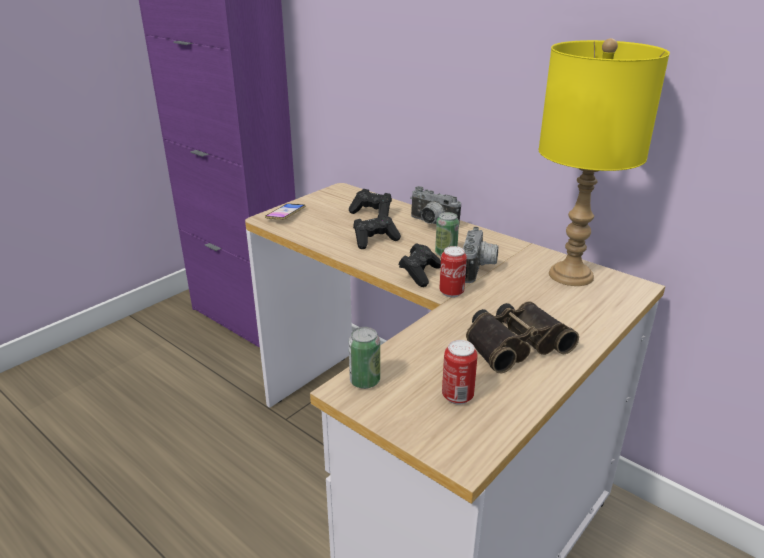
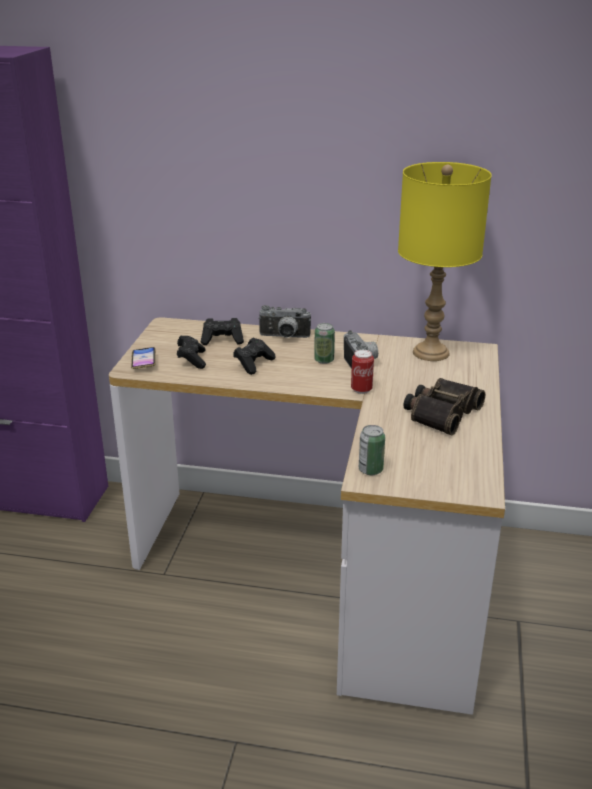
camera: 30 degrees left, 0 degrees up
black game controller [399,243,441,287] -> black game controller moved to [177,336,206,369]
can [442,340,478,405] -> none

